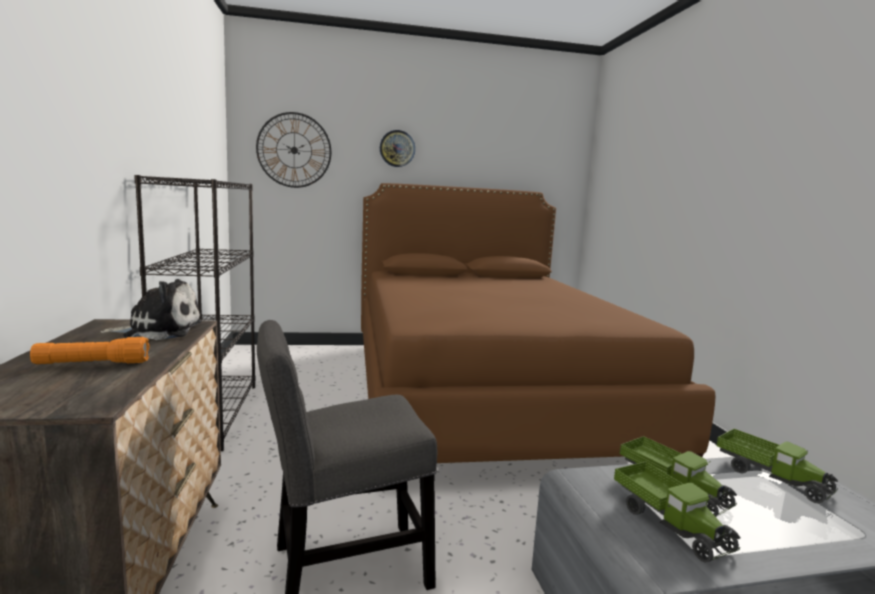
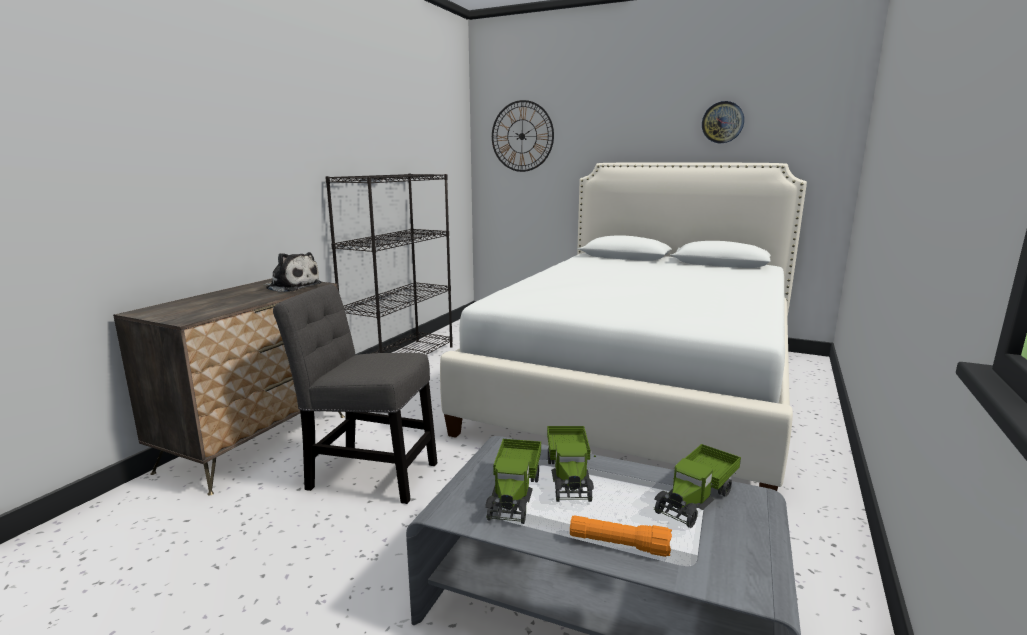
camera: 35 degrees right, 5 degrees up
orange flashlight [30,337,150,364] -> orange flashlight moved to [570,515,672,557]
brown bed [361,183,716,463] -> white bed [440,162,807,491]
wall clock [380,130,415,167] -> wall clock moved to [702,101,744,143]
toy truck [716,429,838,503] -> toy truck turned 45 degrees clockwise [654,444,741,528]

